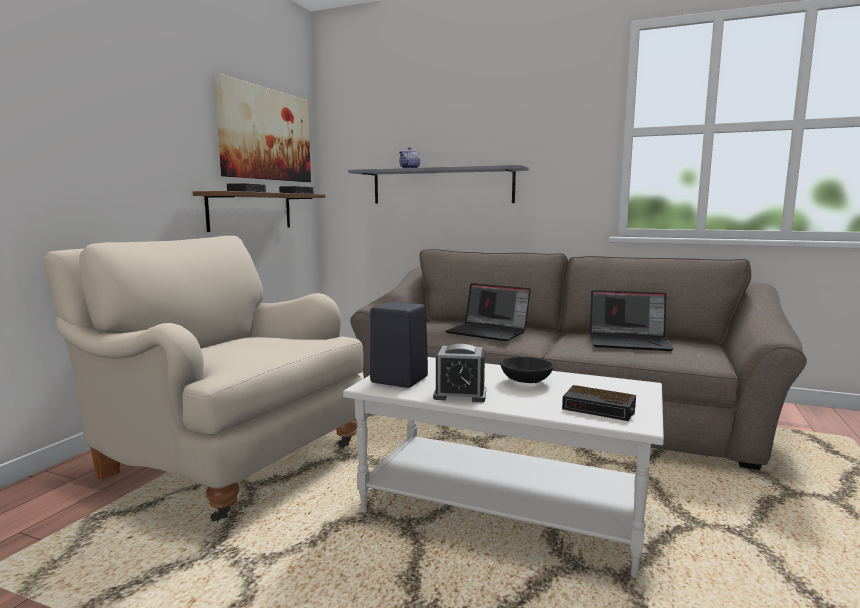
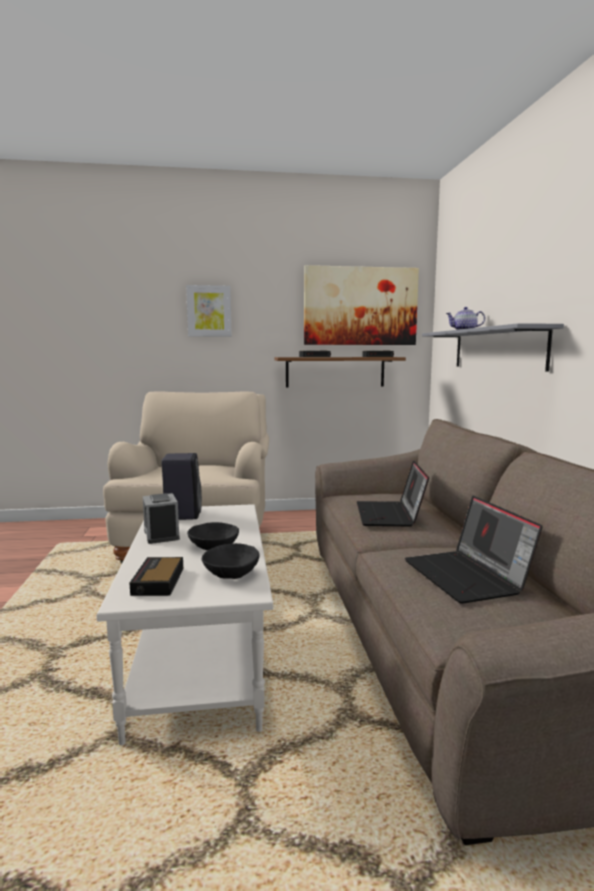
camera: 60 degrees right, 0 degrees up
none -> picture [186,285,232,337]
none -> black bowl [202,543,260,579]

